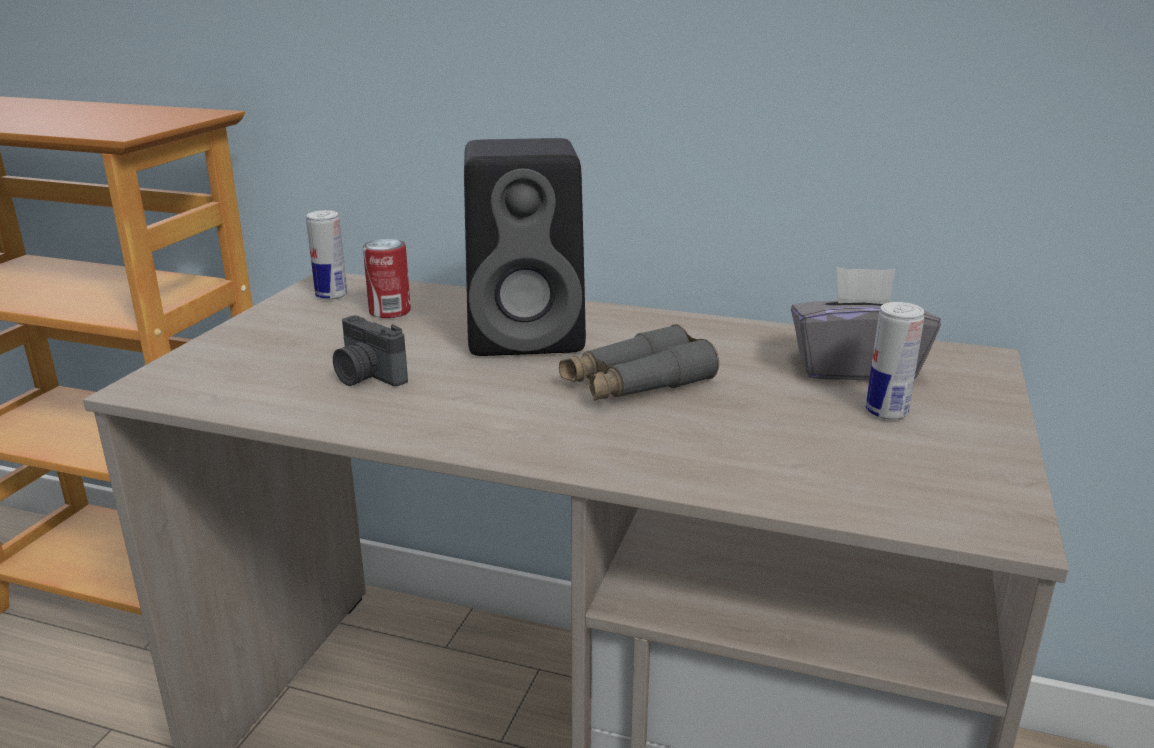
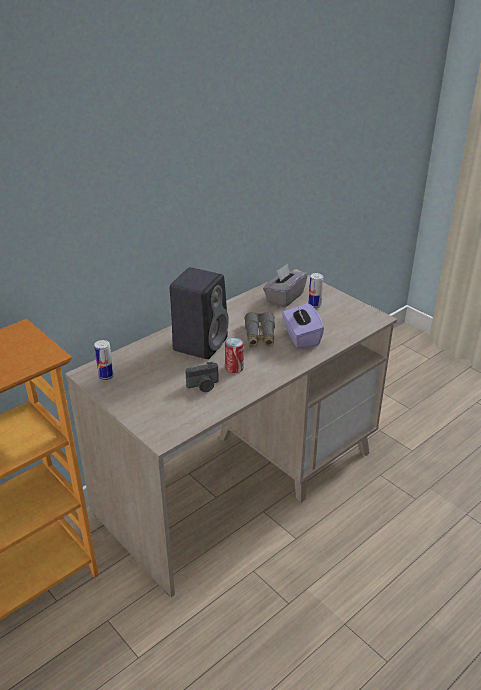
camera: 60 degrees left, 10 degrees up
can [363,239,411,318] -> can moved to [225,337,244,373]
none -> purple tissue box [282,303,324,349]

